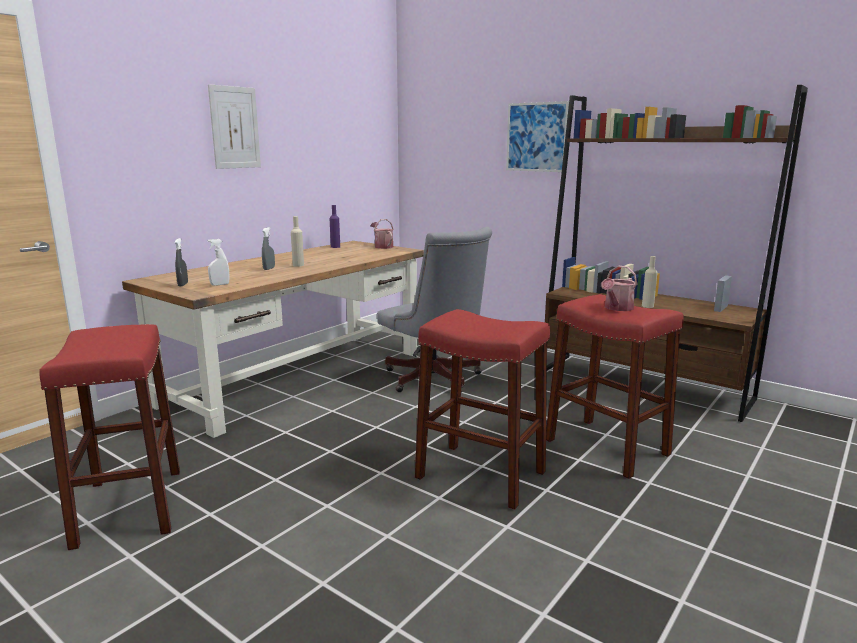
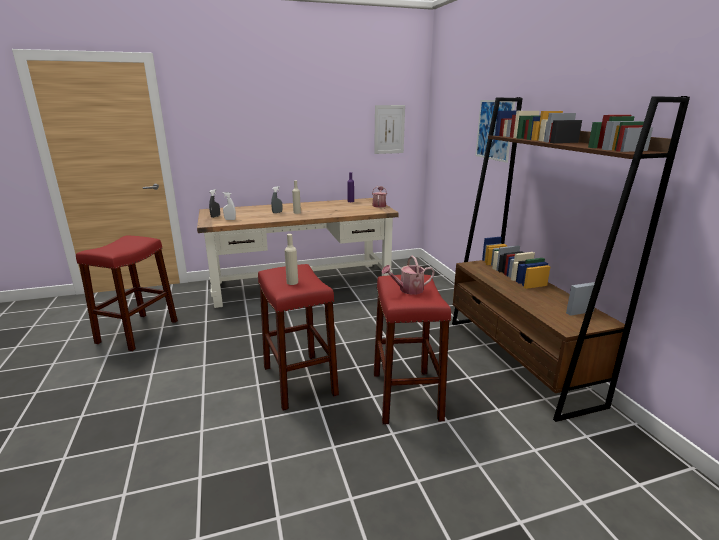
camera: 35 degrees right, 5 degrees up
picture [208,84,261,169] -> picture moved to [374,105,405,154]
grey office chair [377,227,492,393] -> none
beige bottle [642,256,658,308] -> beige bottle moved to [285,234,298,285]

